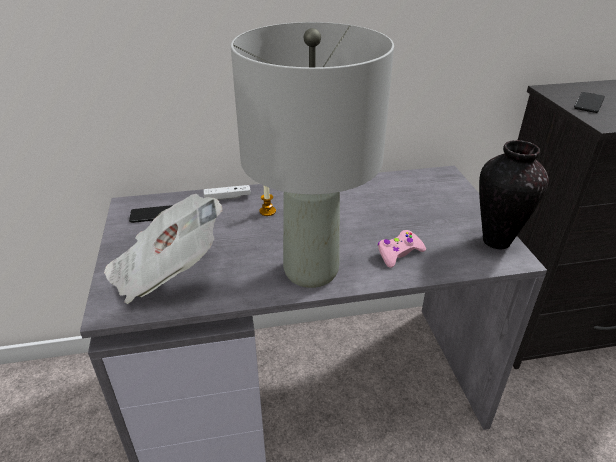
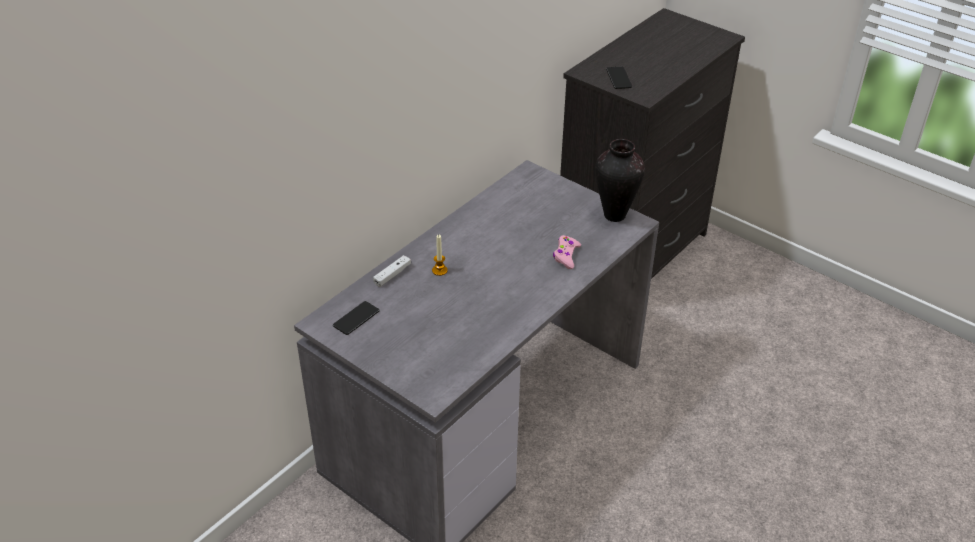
camera: 40 degrees left, 5 degrees up
newspaper [104,194,223,304] -> none
grey table lamp [231,22,394,288] -> none

